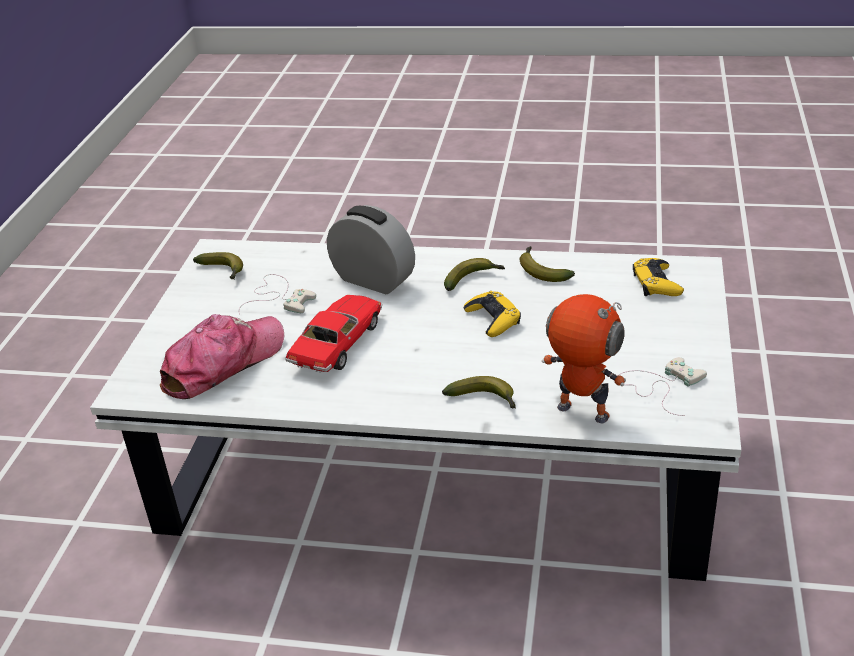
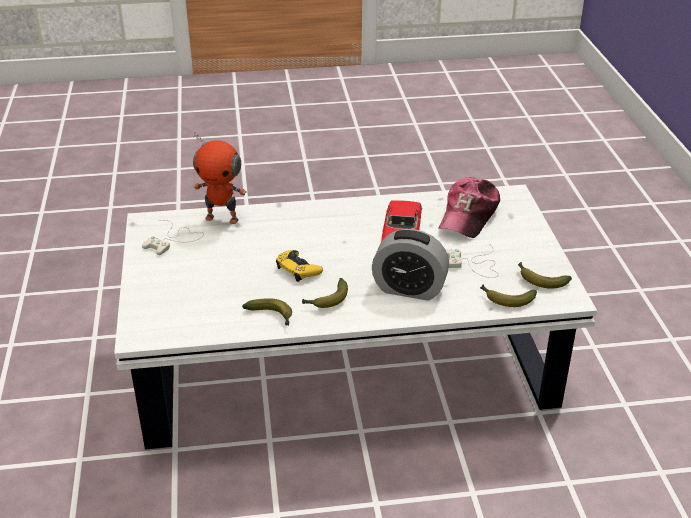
camera: 160 degrees right, 0 degrees up
banana [442,376,516,409] -> banana moved to [481,285,537,307]
yellow game controller [633,258,684,296] -> none

